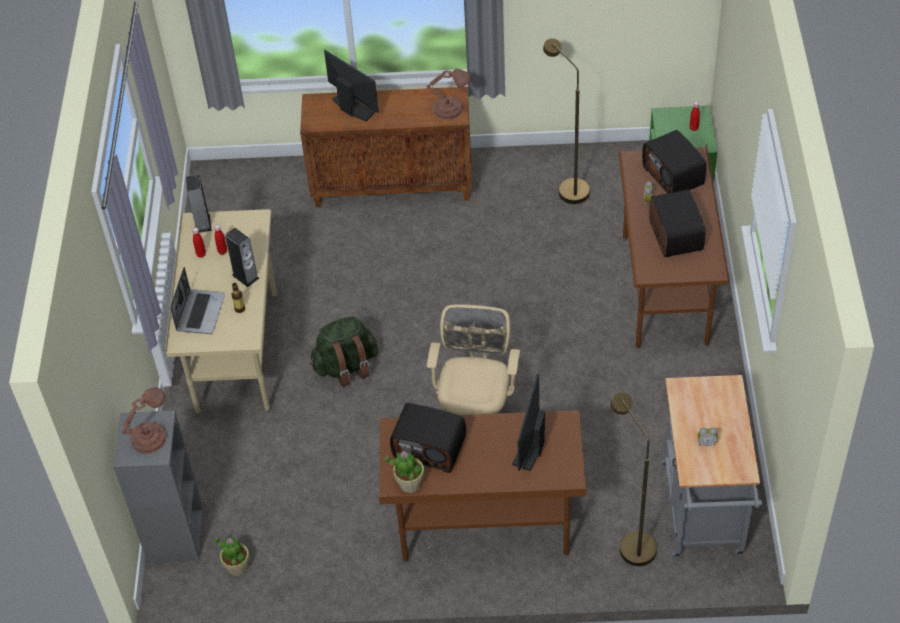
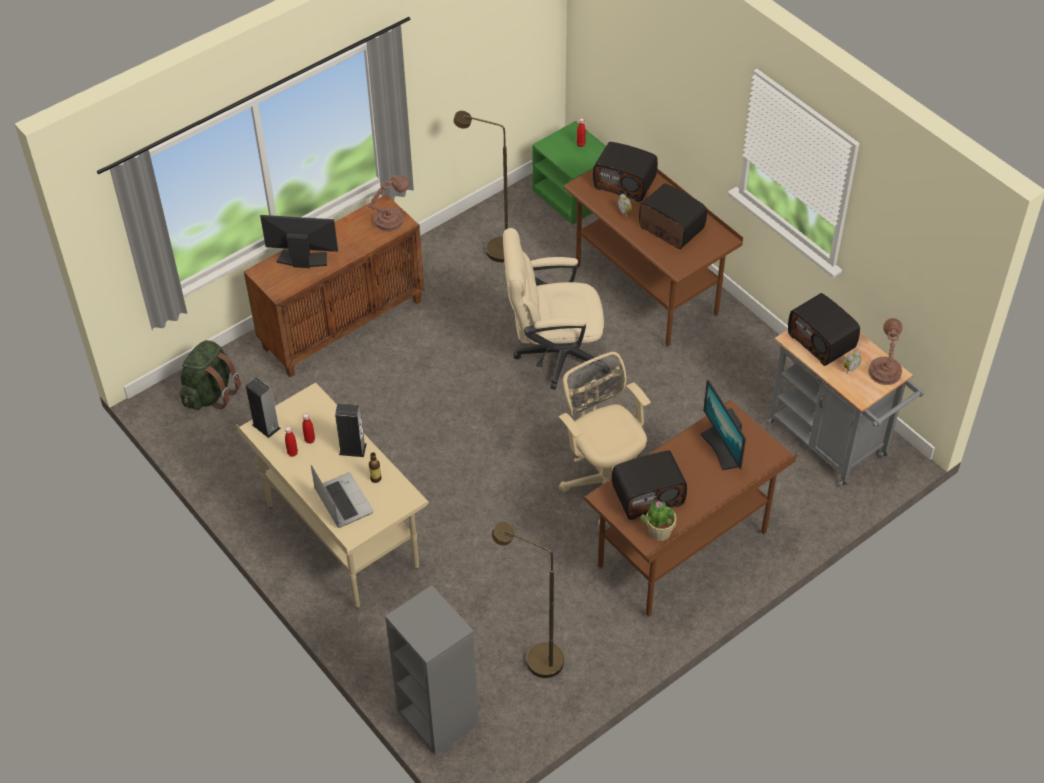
camera: 40 degrees left, 0 degrees up
brown table lamp [121,387,166,454] -> brown table lamp moved to [868,318,902,385]
potted plant [214,536,249,576] -> none
green backpack [310,317,378,387] -> green backpack moved to [180,340,241,410]
brown floor lamp [611,392,657,566] -> brown floor lamp moved to [492,523,564,678]
none -> beige office chair [503,228,604,389]
none -> radio [788,293,860,366]

